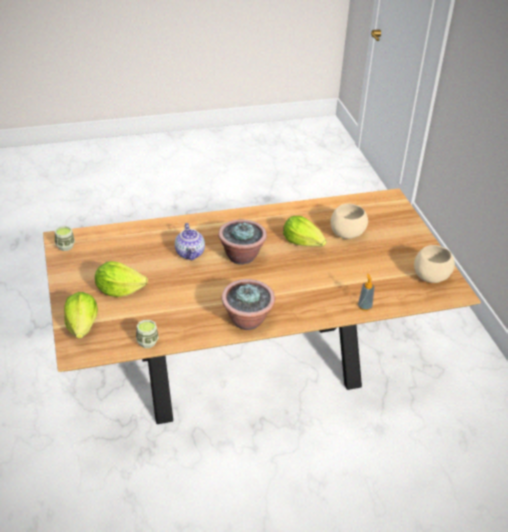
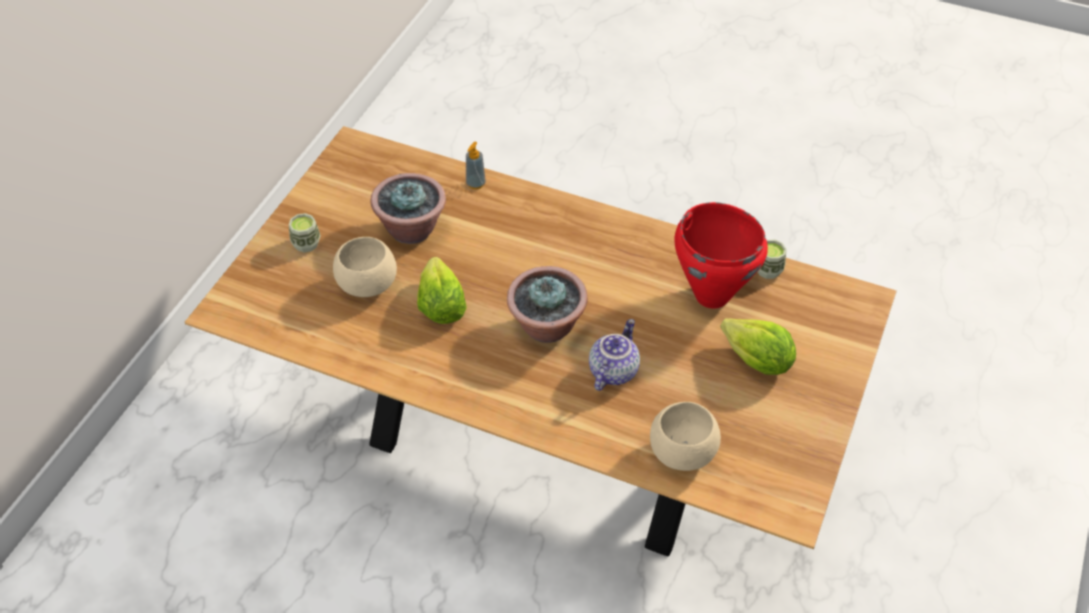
camera: 140 degrees left, 10 degrees up
cup [55,226,75,251] -> cup moved to [289,213,321,252]
lettuce [64,292,98,339] -> none
potted plant [221,279,275,330] -> potted plant moved to [371,173,446,244]
beige bowl [414,245,455,283] -> beige bowl moved to [650,402,721,471]
none -> red cooking pot [675,202,768,308]

